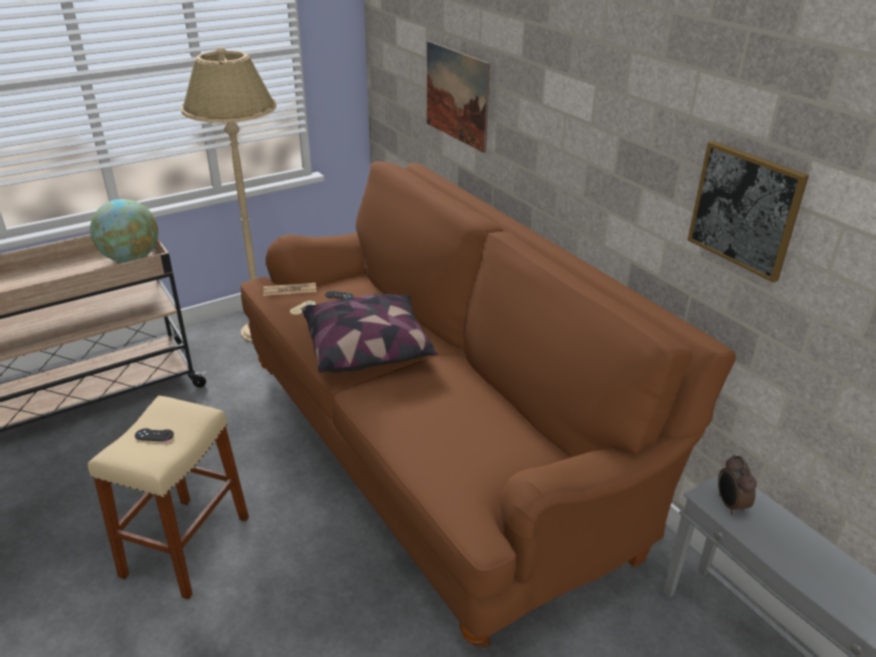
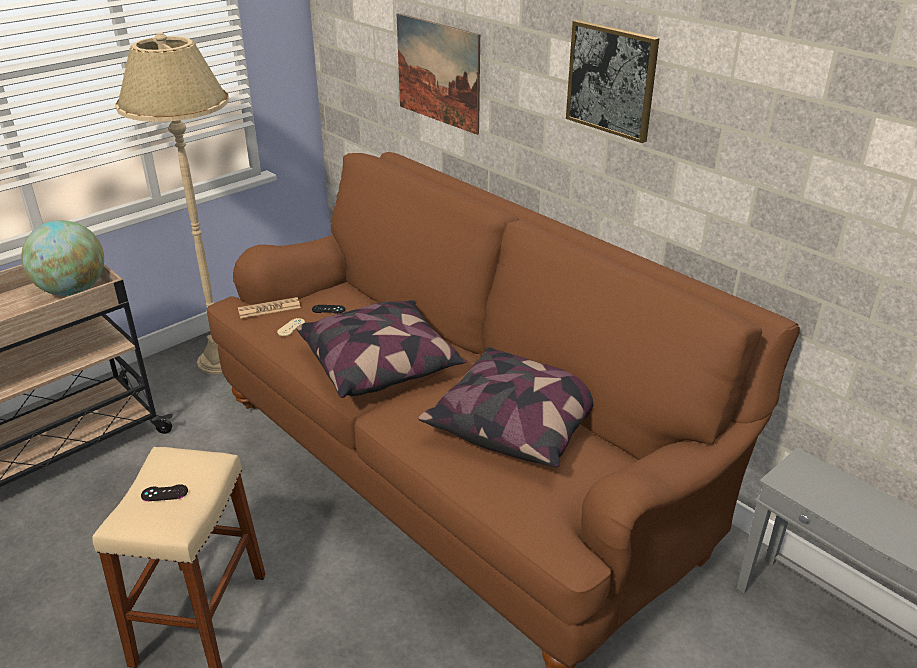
camera: 10 degrees left, 0 degrees up
picture [688,141,809,283] -> picture moved to [566,20,660,143]
alarm clock [718,455,757,515] -> none
none -> pillow [418,347,593,467]

